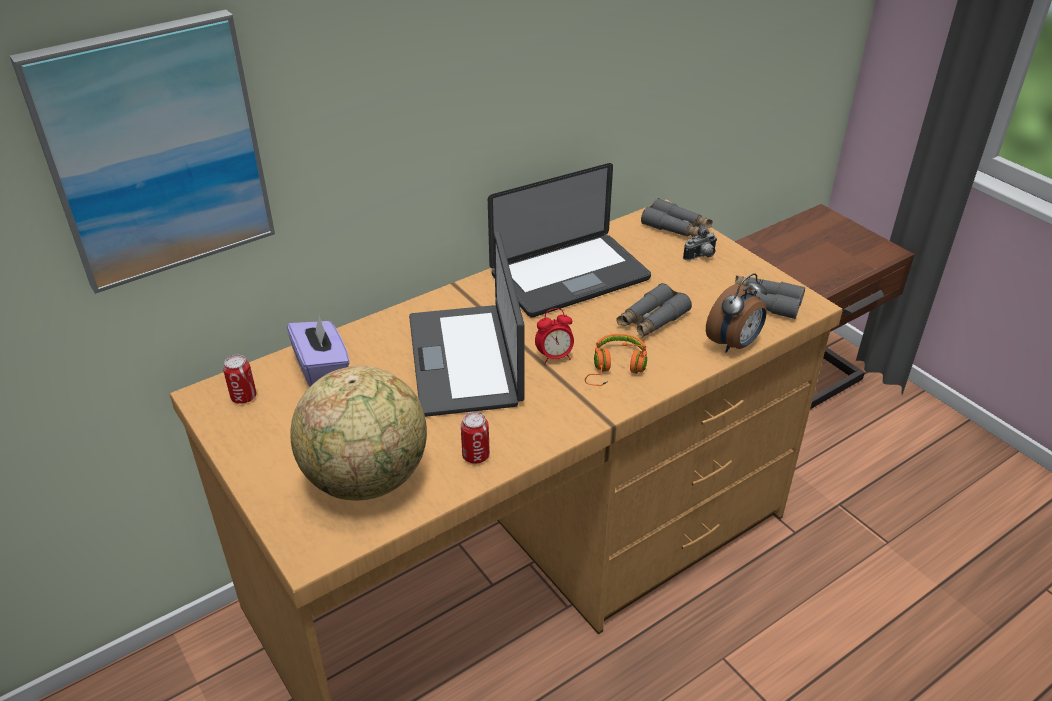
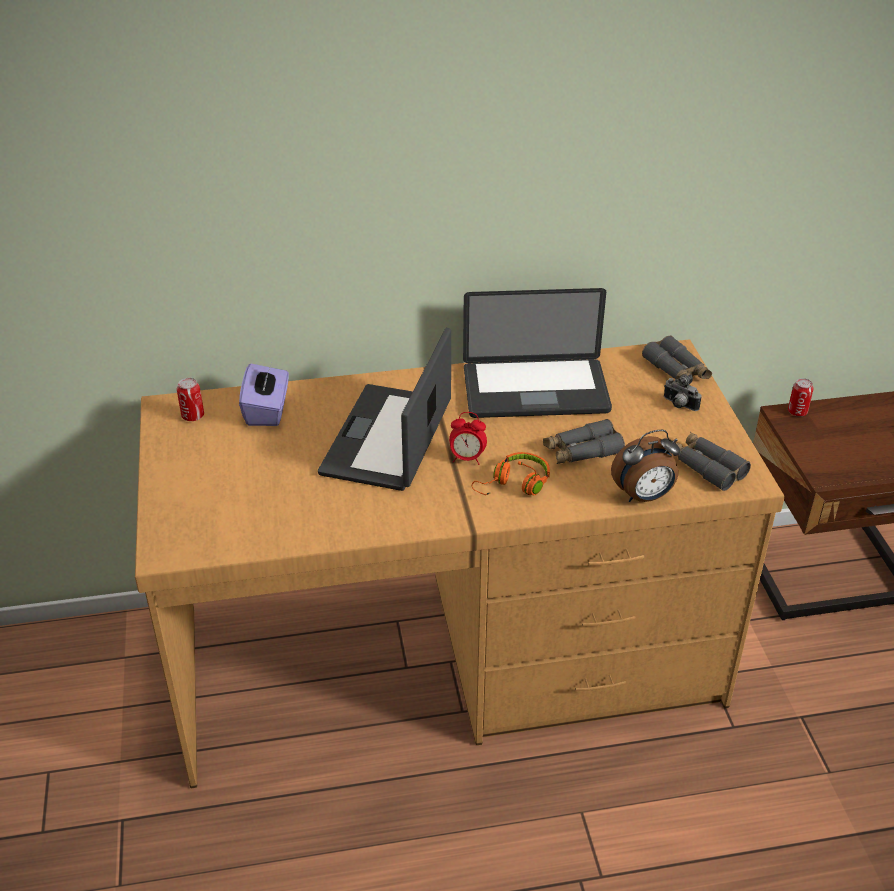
camera: 25 degrees right, 0 degrees up
picture [10,10,275,294] -> none
globe [291,366,427,501] -> none
can [461,412,490,464] -> can moved to [788,378,814,416]
camera [683,224,717,260] -> camera turned 45 degrees clockwise [664,374,702,411]

